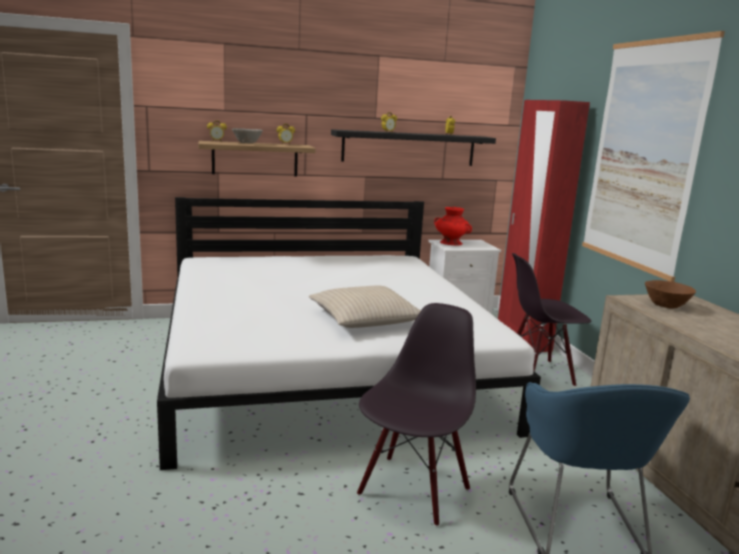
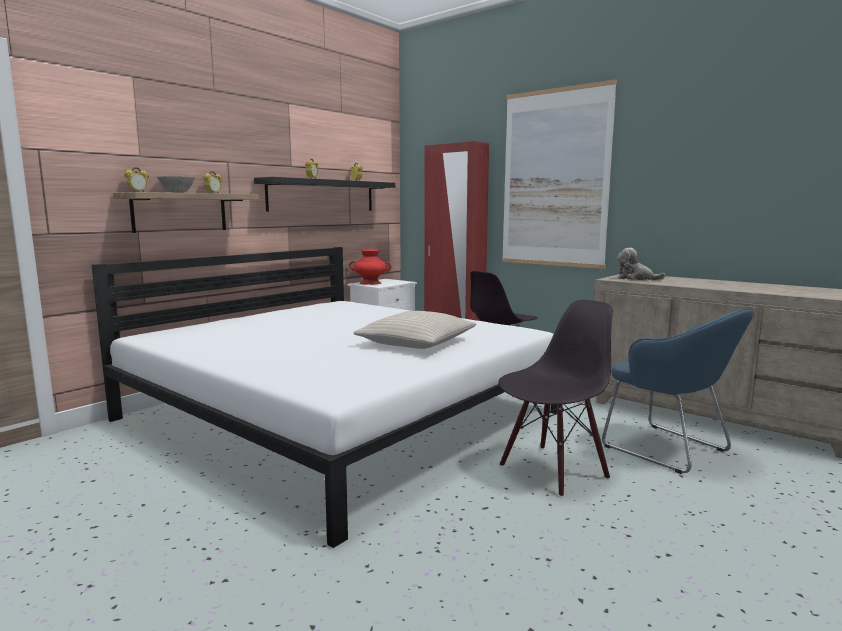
camera: 35 degrees left, 5 degrees down
black chair [357,303,476,527] -> black chair turned 60 degrees clockwise [498,300,613,497]
brown bowl [645,280,696,309] -> plush toy [617,248,666,280]

